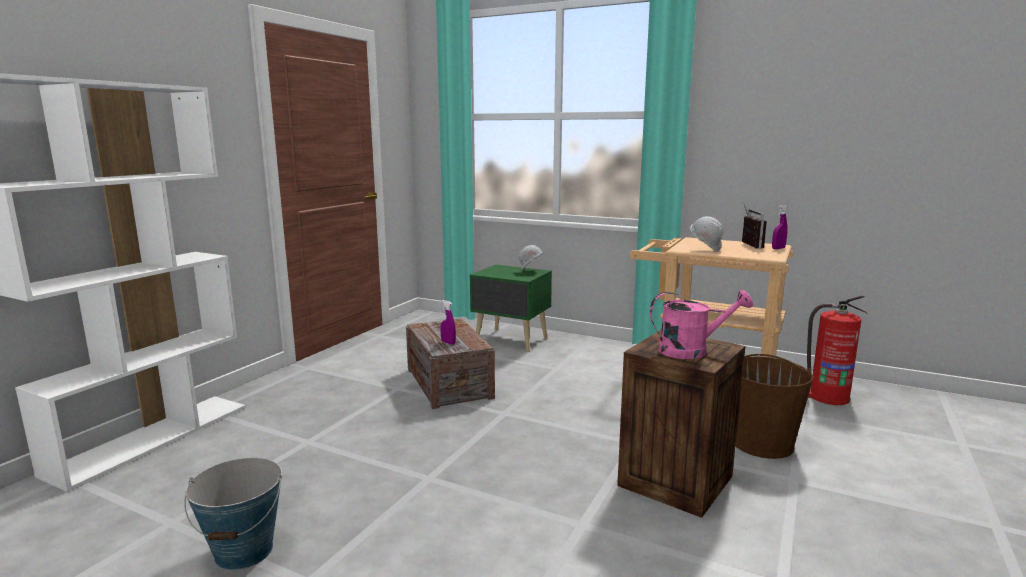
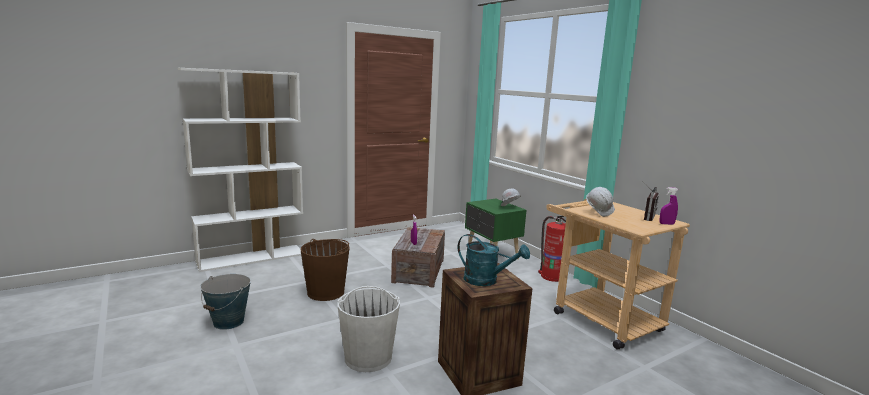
camera: 30 degrees right, 0 degrees up
pink watering can [650,290,753,359] -> turquoise watering can [458,234,530,286]
brown bucket [735,354,814,459] -> brown bucket moved to [301,239,349,301]
fire extinguisher [807,295,867,405] -> fire extinguisher moved to [538,216,566,282]
none -> white bucket [338,286,400,372]

